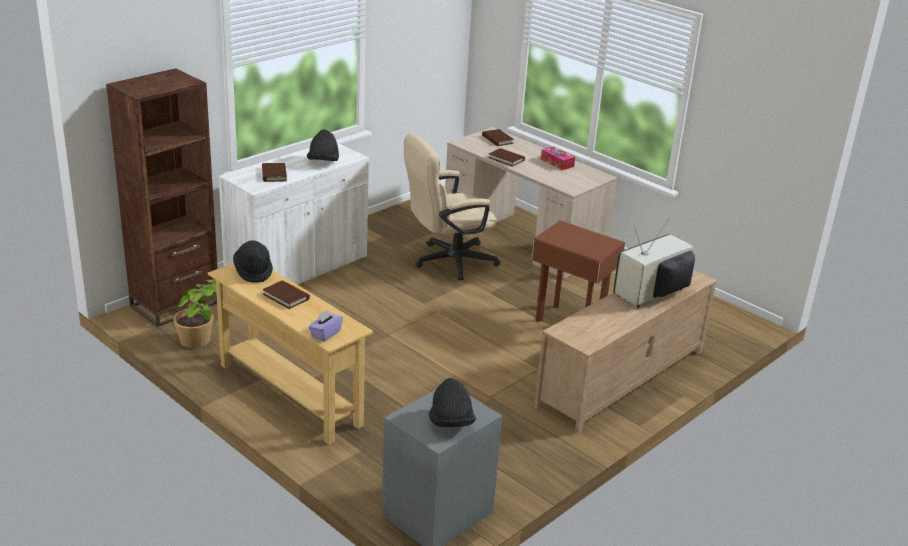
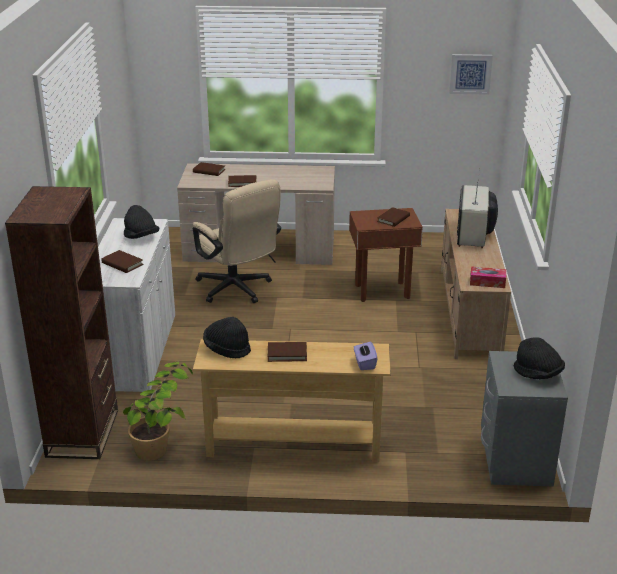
camera: 40 degrees left, 0 degrees up
beige office chair [404,133,500,280] -> beige office chair turned 60 degrees counterclockwise [193,179,281,303]
tissue box [541,146,575,170] -> tissue box moved to [470,266,506,288]
none -> brown book [377,207,410,227]
none -> picture [449,54,493,95]

